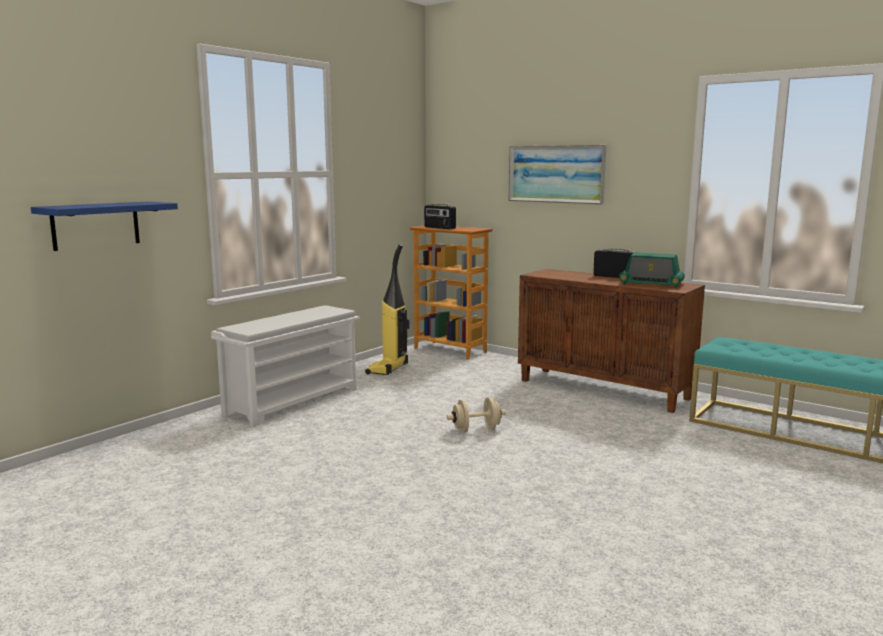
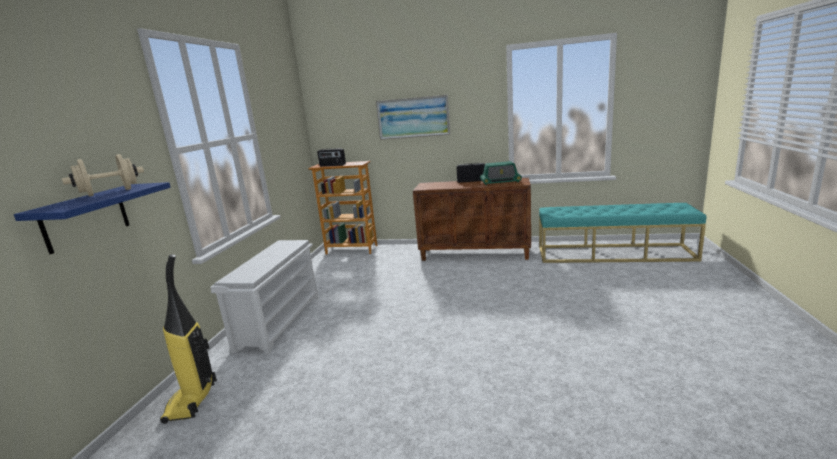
camera: 25 degrees left, 5 degrees up
vacuum cleaner [365,244,409,375] -> vacuum cleaner moved to [160,254,217,424]
beige dumbbell [447,397,506,433] -> beige dumbbell moved to [62,154,144,196]

